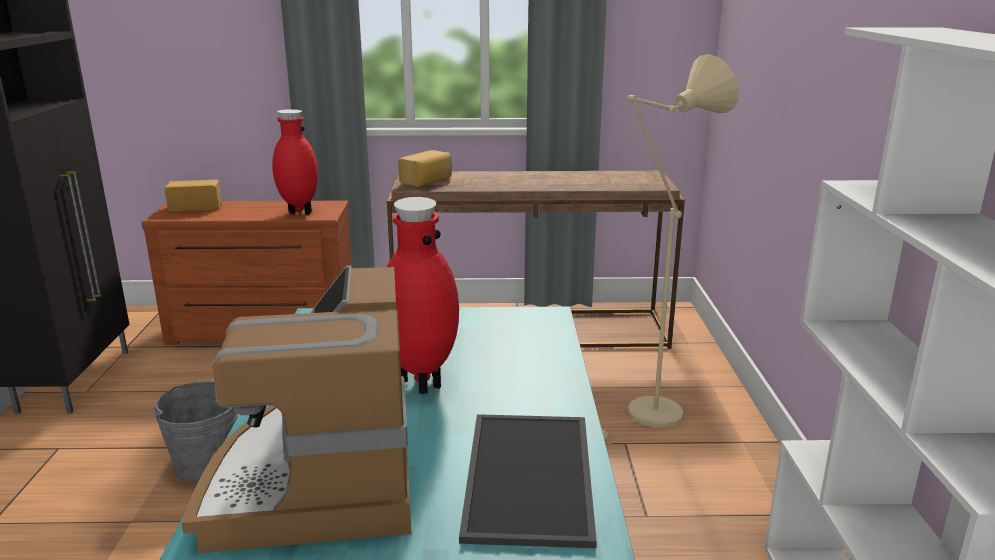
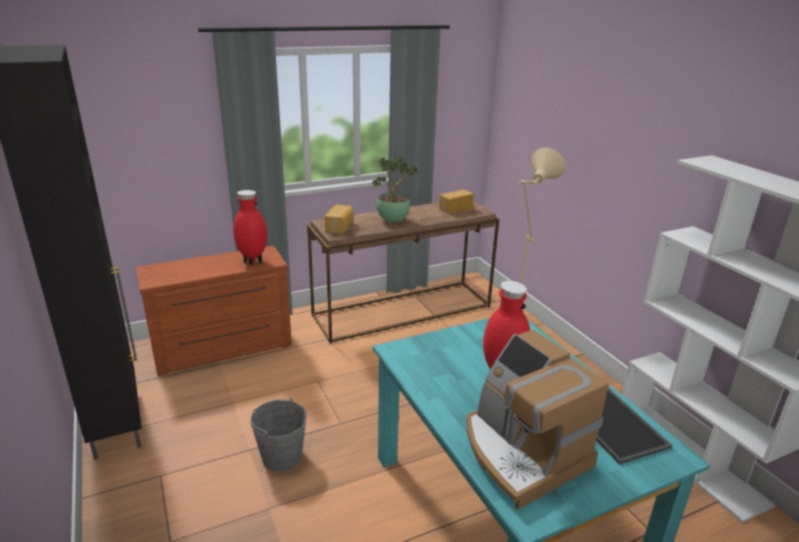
camera: 25 degrees left, 5 degrees up
bread [165,179,222,211] -> bread moved to [439,190,474,214]
none -> potted plant [372,156,418,222]

